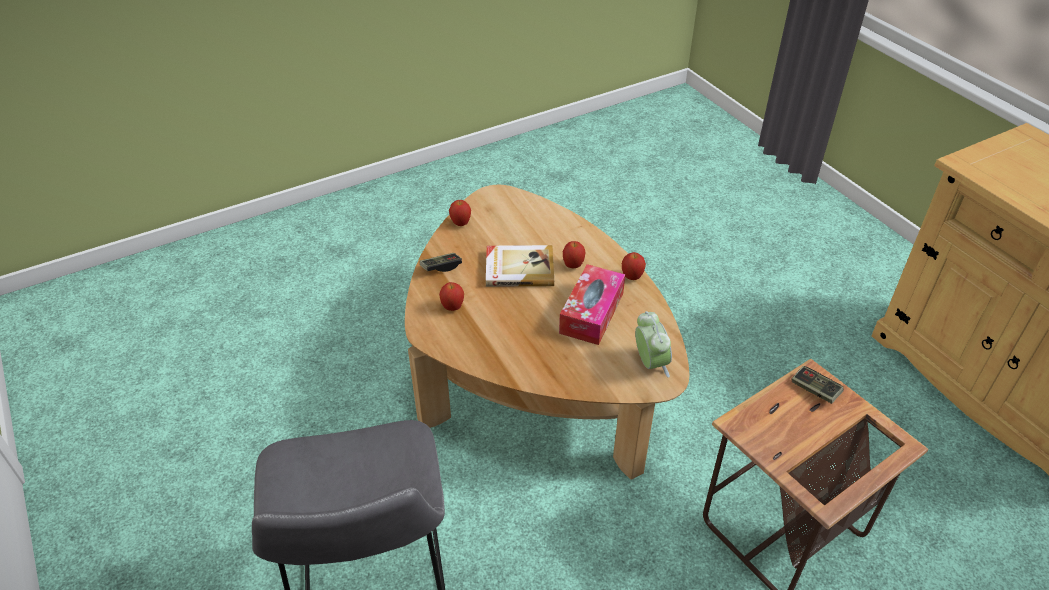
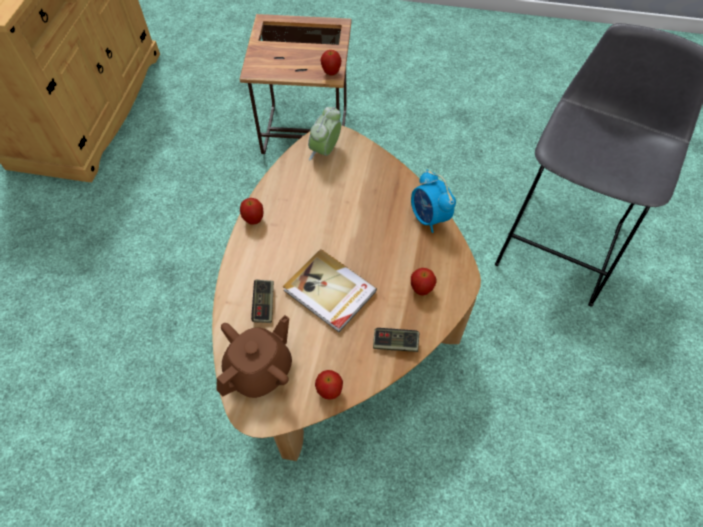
camera: 140 degrees left, 15 degrees up
tissue box [559,264,625,345] -> none
apple [563,241,586,268] -> apple moved to [321,50,341,76]
game controller [792,366,844,404] -> game controller moved to [251,280,274,323]
none -> brown teapot [216,315,292,398]
none -> alarm clock [411,170,456,233]

